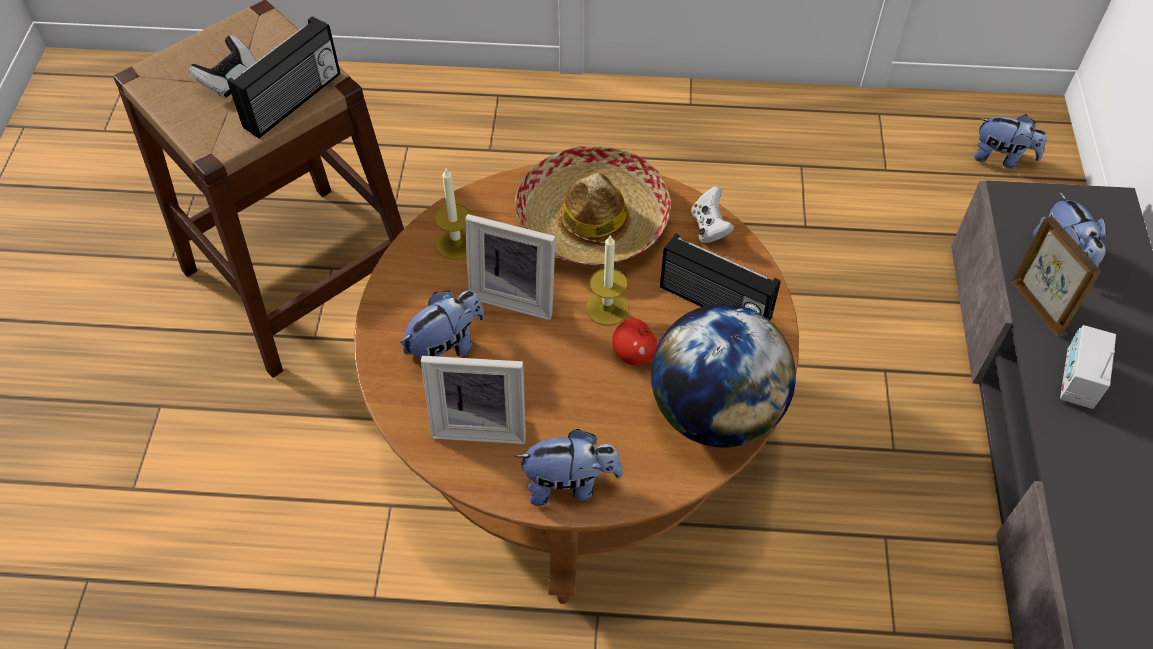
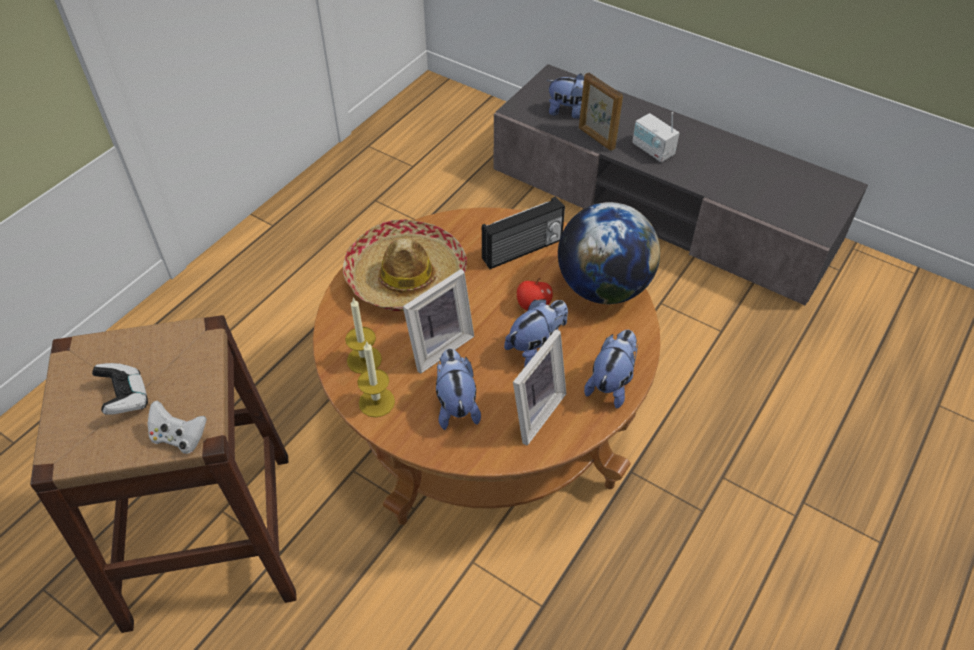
camera: 60 degrees left, 5 degrees down
radio [227,16,340,138] -> none
candle [586,234,629,326] -> candle moved to [357,341,395,417]
white game controller [691,186,735,243] -> white game controller moved to [147,401,207,454]
plush toy [974,114,1047,168] -> plush toy moved to [504,299,568,367]
picture frame [1012,216,1101,336] -> picture frame turned 135 degrees counterclockwise [579,73,623,151]

